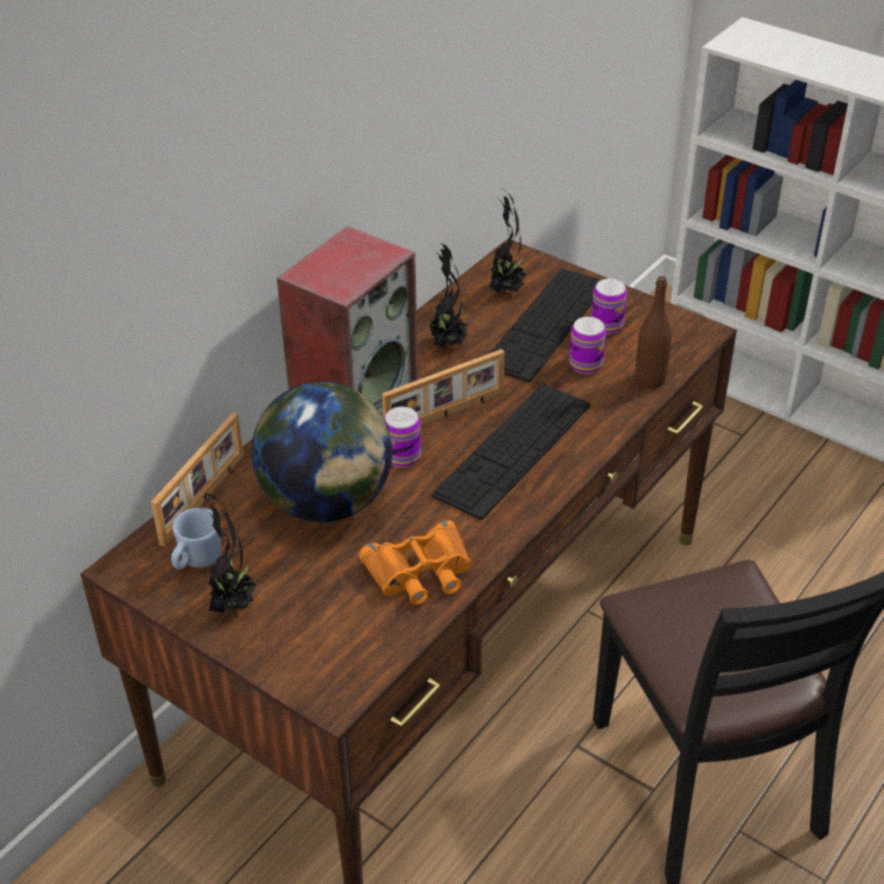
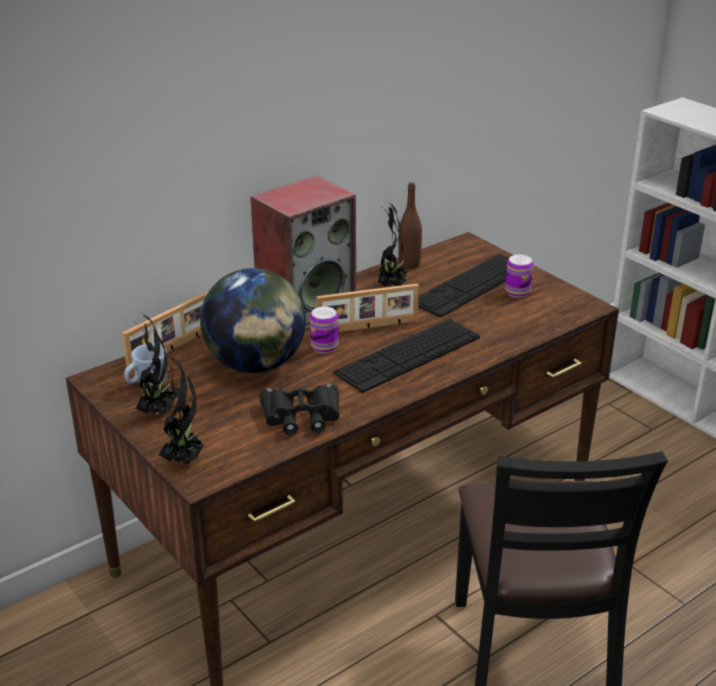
camera: 15 degrees right, 10 degrees down
orange binoculars [359,520,472,605] -> black binoculars [260,384,339,435]
potted plant [489,189,527,292] -> potted plant moved to [159,357,204,464]
can [569,317,606,374] -> none
brown bottle [635,276,672,388] -> brown bottle moved to [398,182,422,269]

